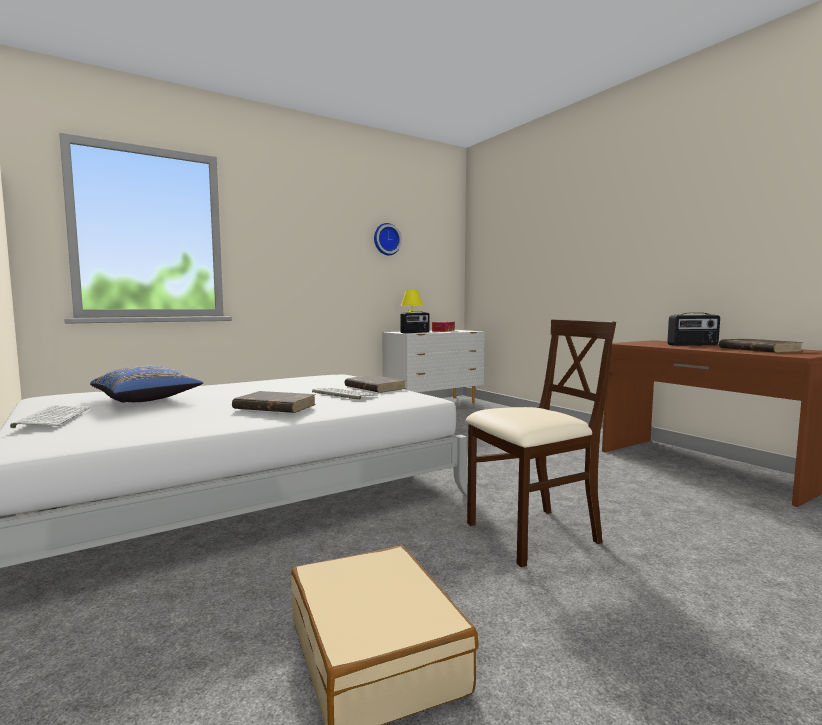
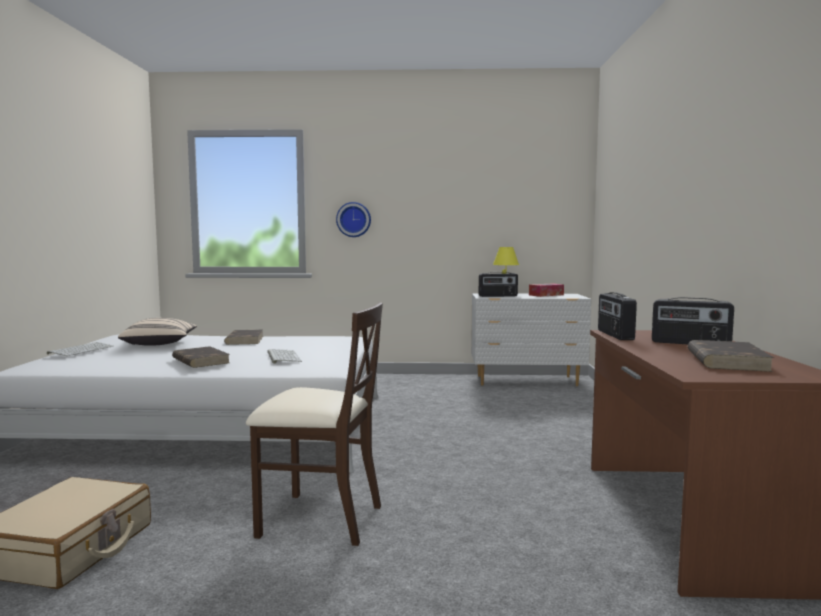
camera: 35 degrees right, 0 degrees up
blue pillow [90,366,203,403] -> beige pillow [118,318,197,346]
brown book [344,375,406,393] -> brown book moved to [224,330,263,345]
wall clock [374,223,402,255] -> wall clock moved to [336,202,371,237]
none -> radio [598,292,637,340]

